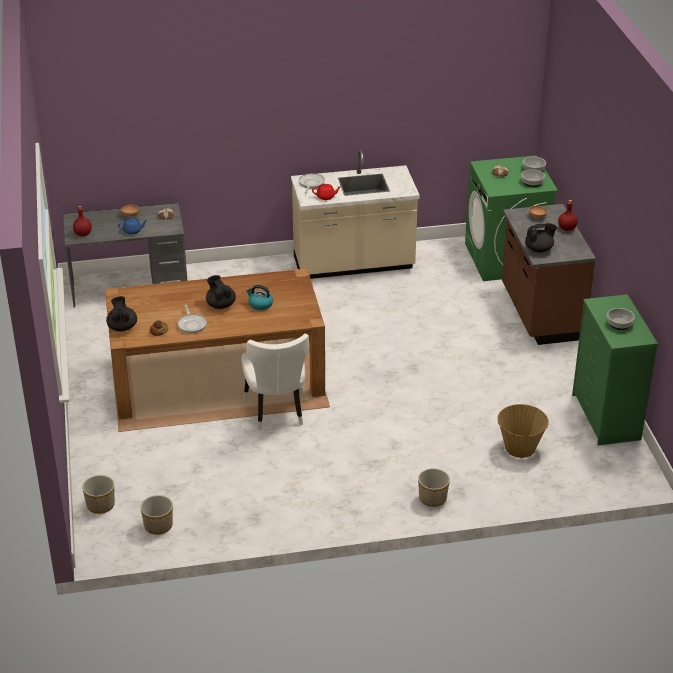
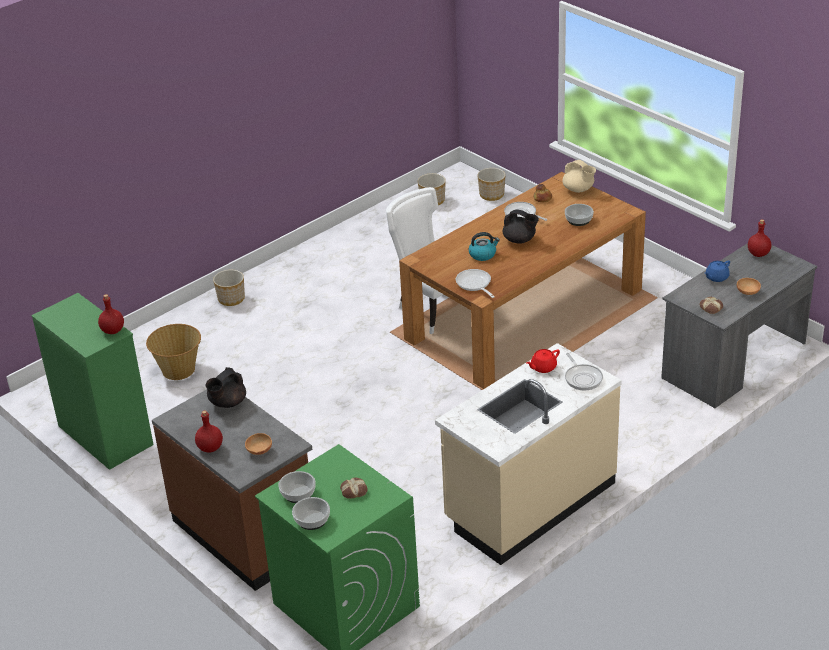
camera: 150 degrees right, 0 degrees up
black teapot [106,296,137,331] -> beige teapot [563,160,596,193]
bowl [607,308,635,330] -> bowl moved to [565,204,594,226]
none -> red bottle [98,294,124,334]
none -> frying pan [456,269,495,298]

